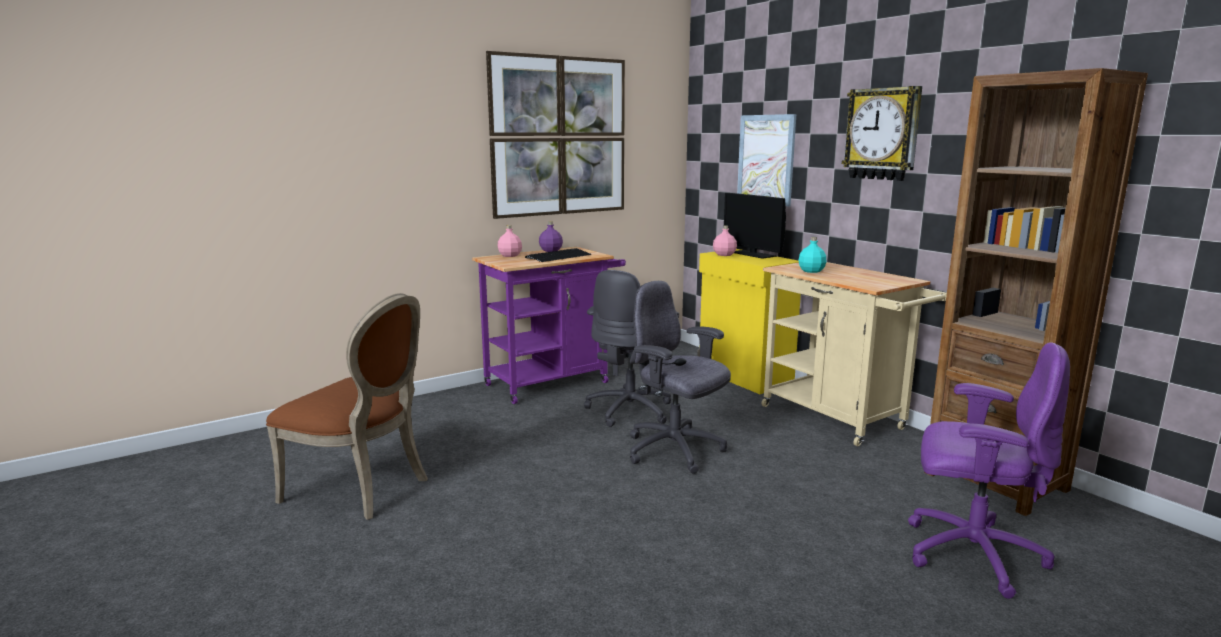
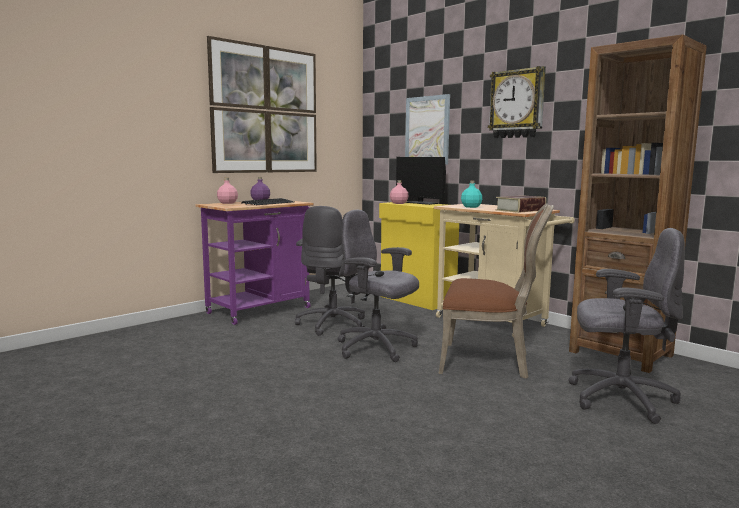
camera: 10 degrees left, 5 degrees down
brown chair [266,293,428,520] -> brown chair moved to [438,203,554,378]
purple office chair [908,342,1070,599] -> grey office chair [568,228,685,424]
none -> book [495,195,546,213]

